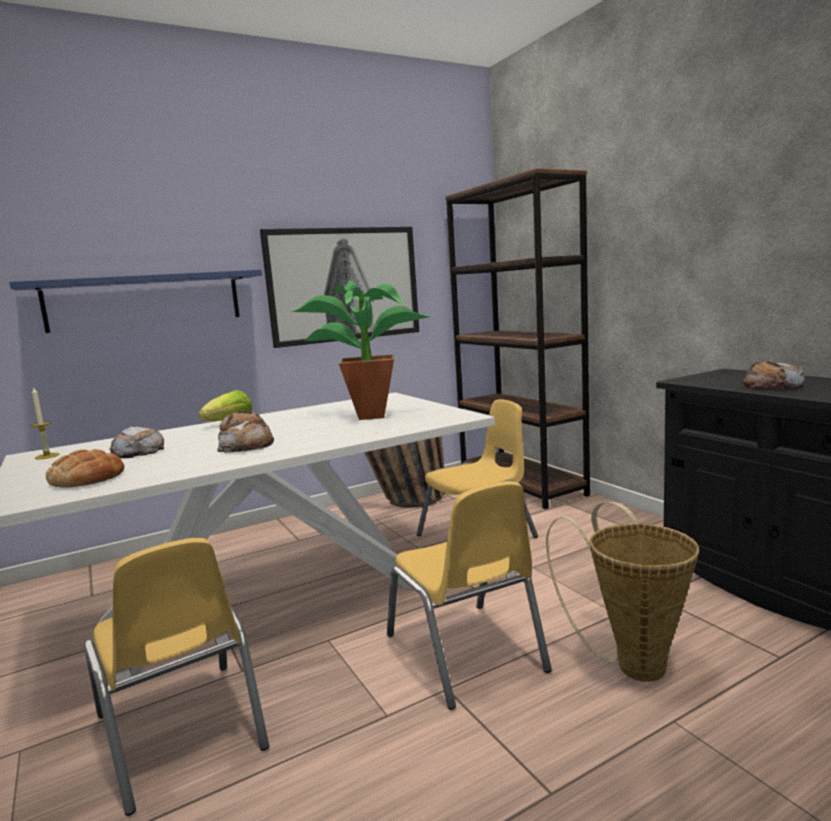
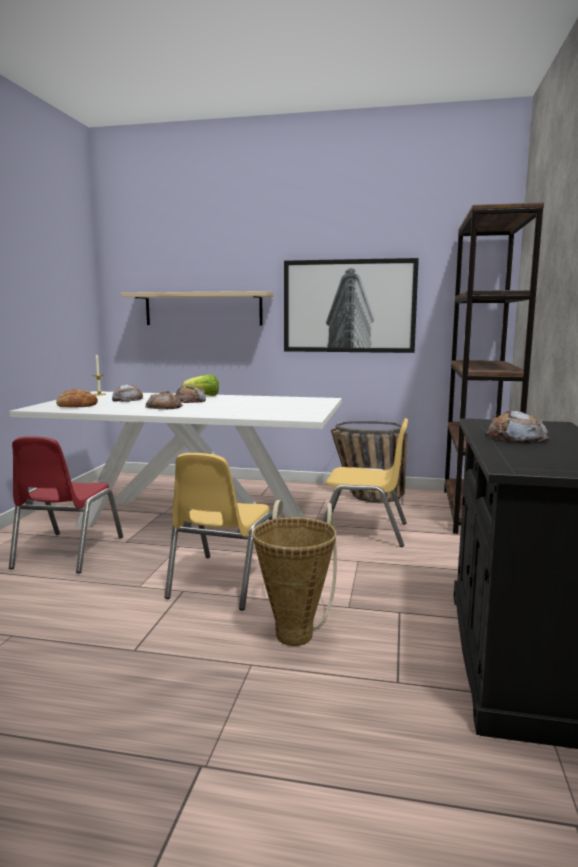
camera: 40 degrees right, 0 degrees up
blue shelf [9,269,262,333] -> beige shelf [121,291,274,325]
yellow chair [84,538,269,816] -> red chair [9,436,123,573]
potted plant [291,281,431,420] -> none

